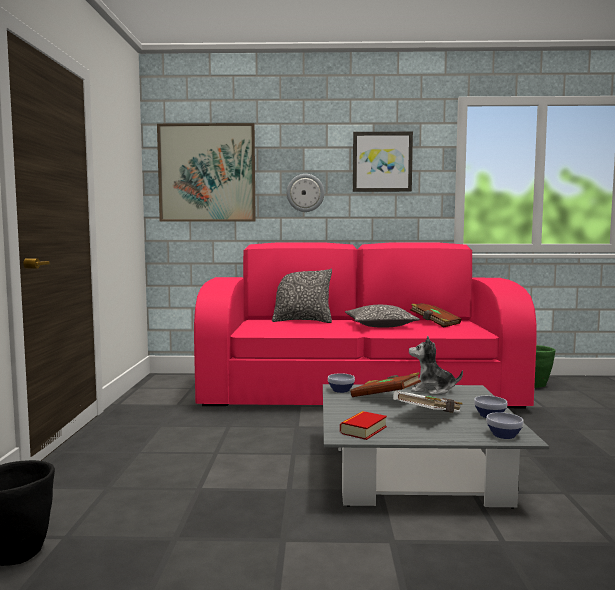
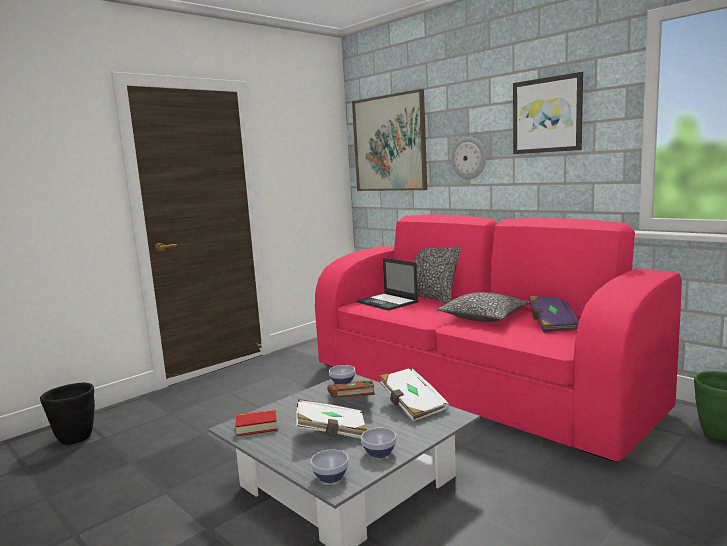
camera: 45 degrees right, 5 degrees up
plush toy [409,336,463,395] -> white book [380,367,449,421]
brown book [410,303,461,327] -> purple book [530,296,579,332]
none -> laptop [356,258,419,311]

